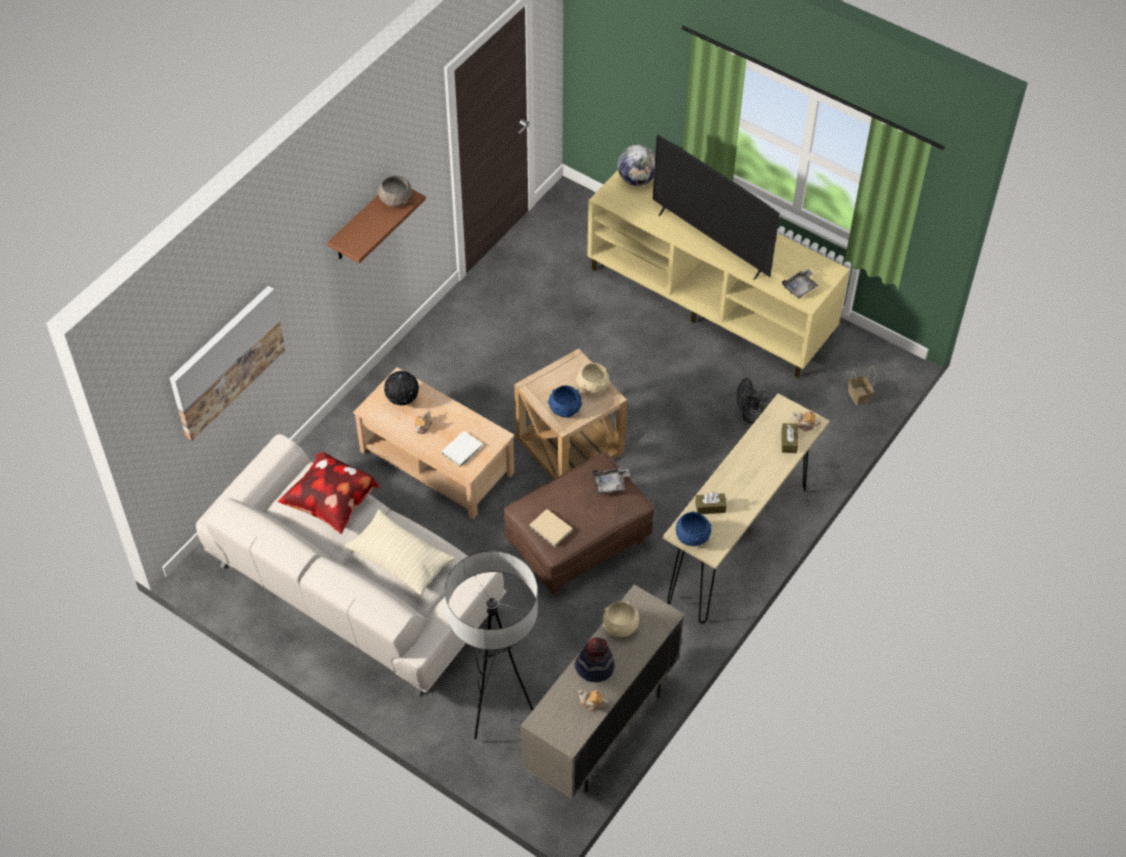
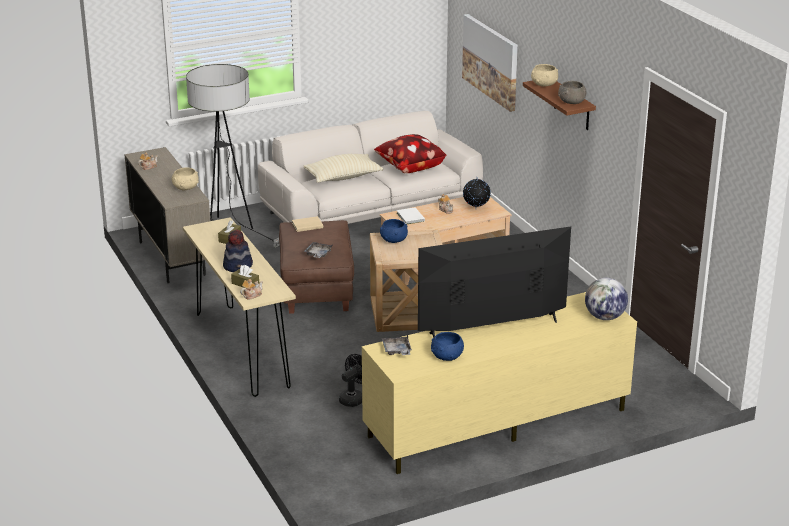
camera: 120 degrees right, 25 degrees down
hat [575,637,615,682] -> hat moved to [223,229,253,272]
beige bowl [576,363,610,394] -> beige bowl moved to [531,64,558,87]
blue bowl [676,511,711,546] -> blue bowl moved to [431,332,464,361]
basket [848,366,876,406] -> none

